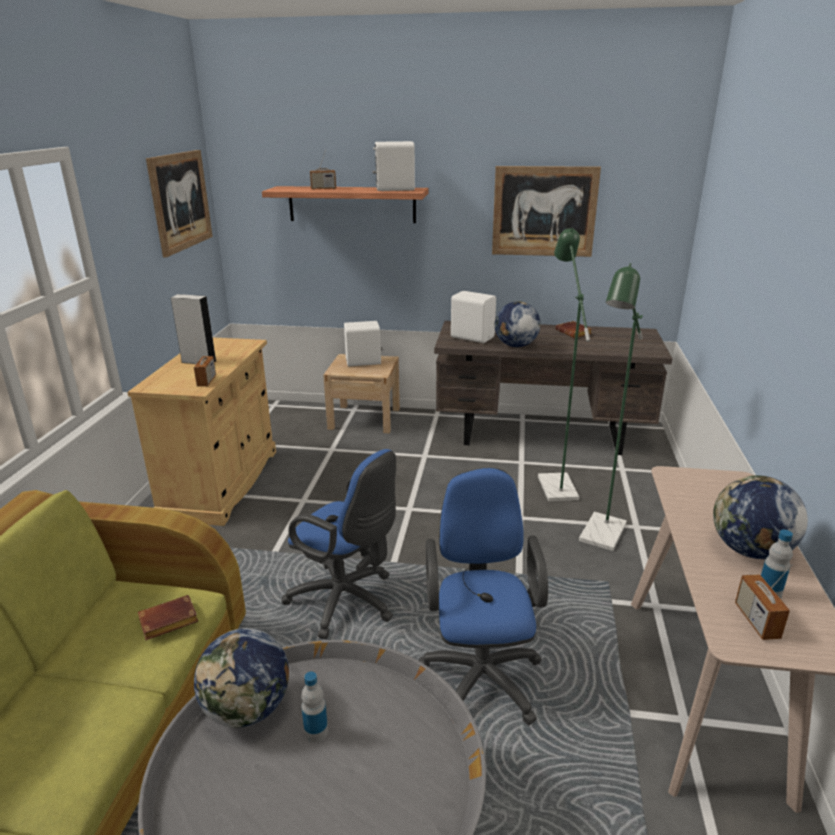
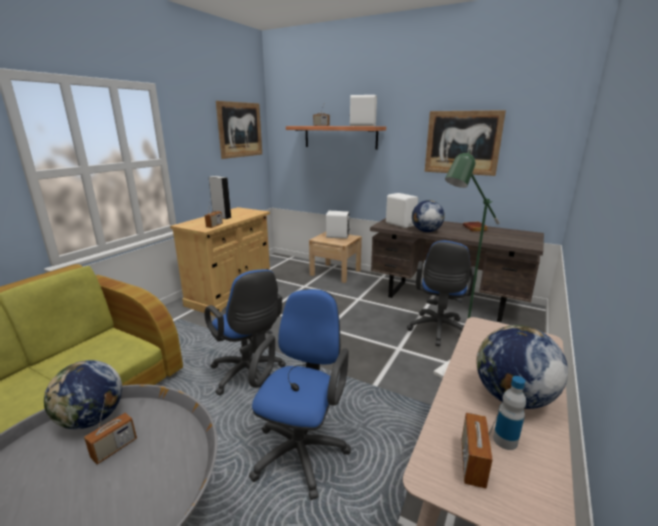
camera: 20 degrees right, 5 degrees down
brown book [138,595,198,640] -> none
bottle [301,672,328,743] -> radio [84,395,137,464]
green floor lamp [538,228,590,501] -> blue office chair [407,241,477,346]

